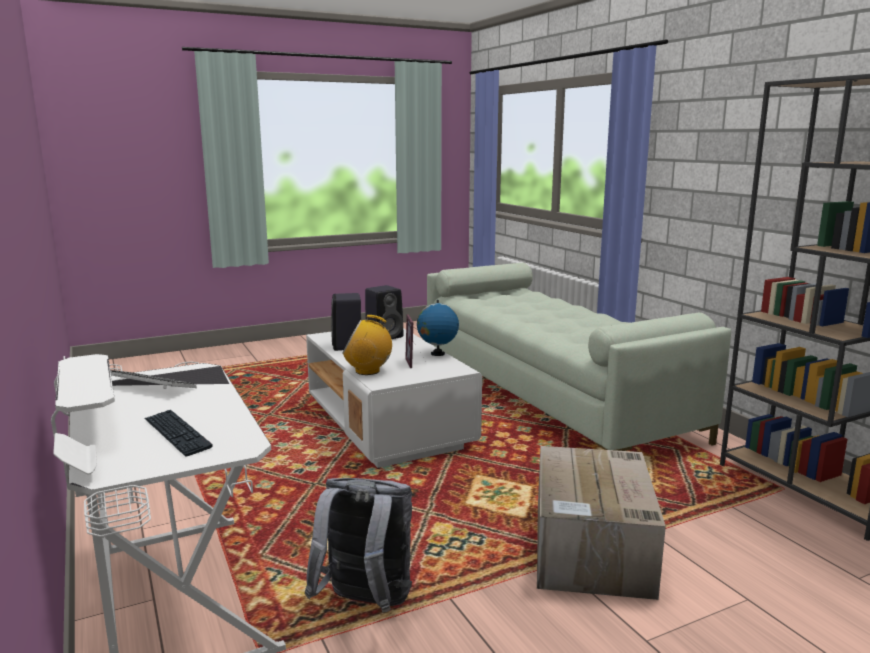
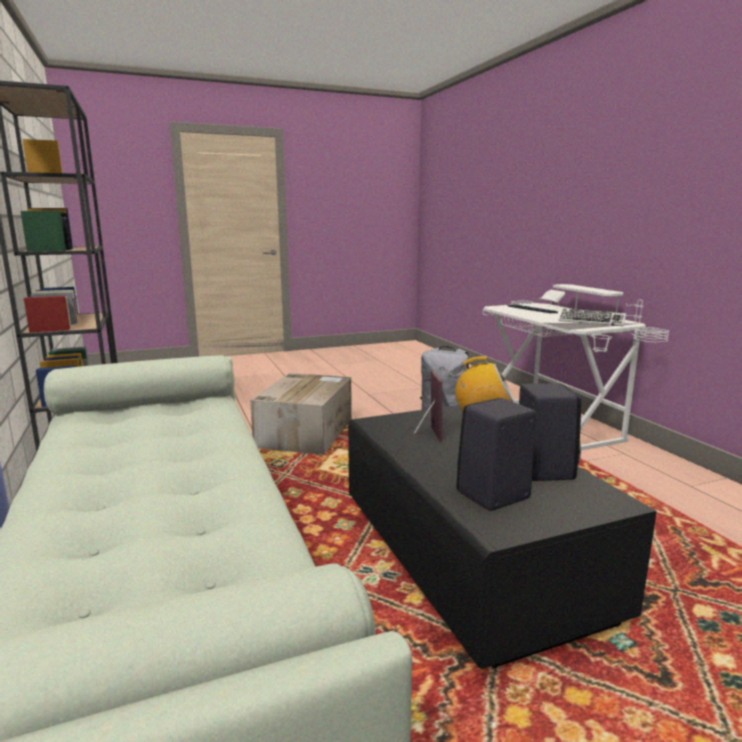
camera: 175 degrees left, 0 degrees up
white coffee table [306,328,482,469] -> black coffee table [348,405,657,669]
globe [417,300,459,356] -> none

